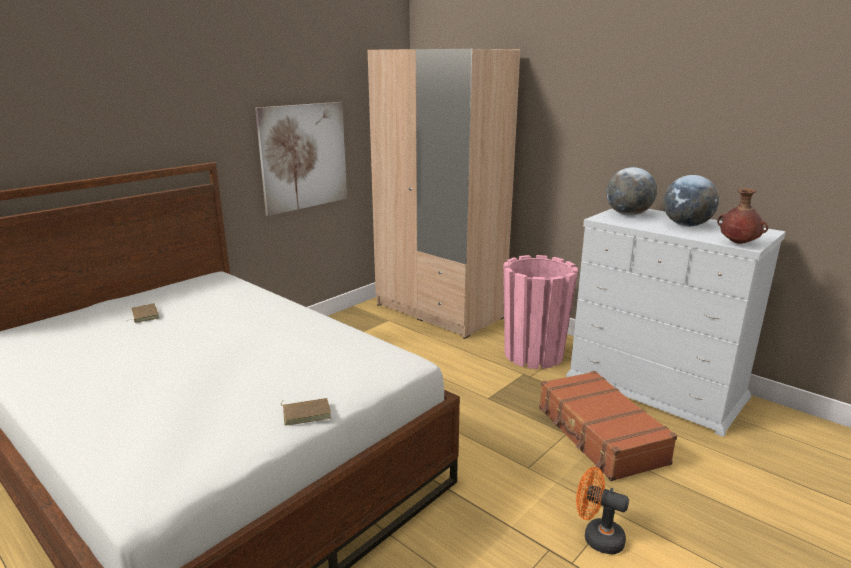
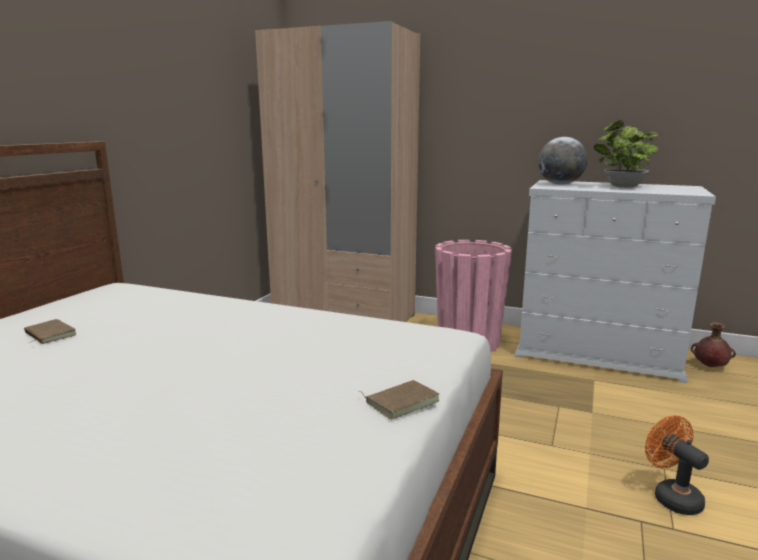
camera: 20 degrees left, 5 degrees down
picture [255,102,347,216] -> none
brown suitcase [539,371,677,481] -> none
orange fan [576,467,629,555] -> orange fan turned 60 degrees clockwise [645,415,709,515]
globe [663,175,719,226] -> potted plant [594,120,658,188]
brown vase [717,188,769,244] -> brown vase moved to [691,322,736,367]

